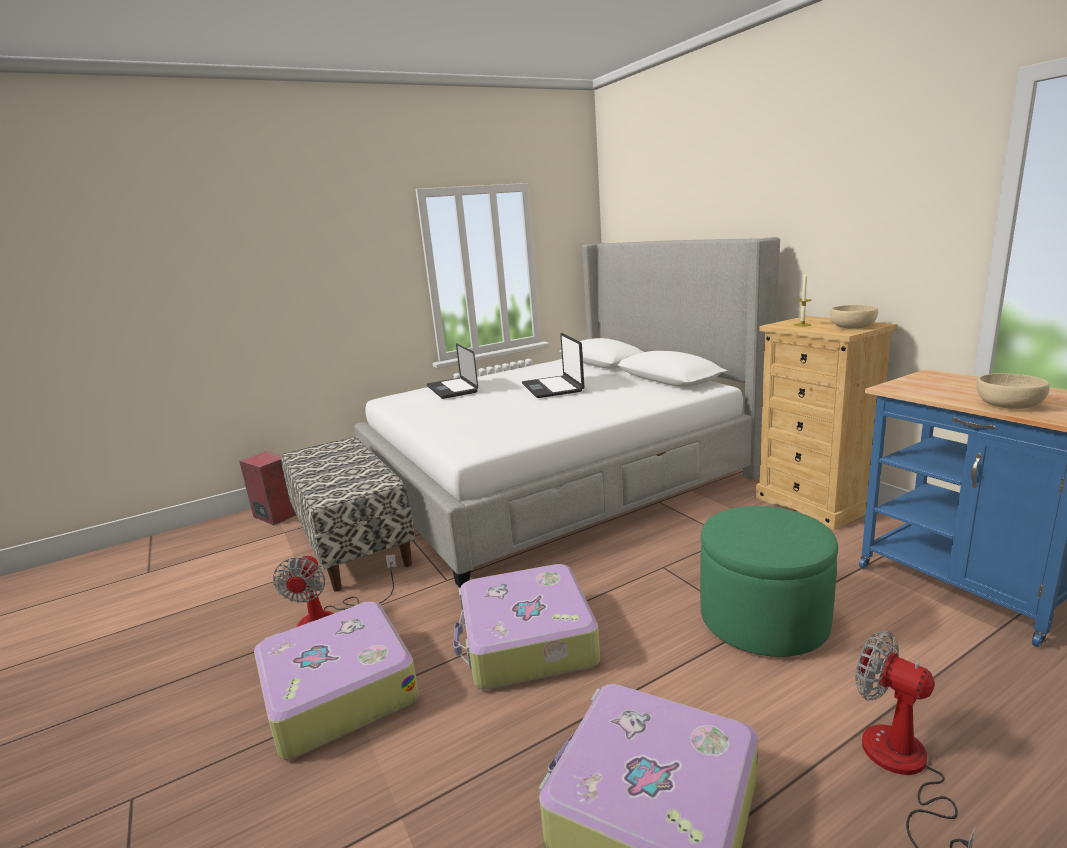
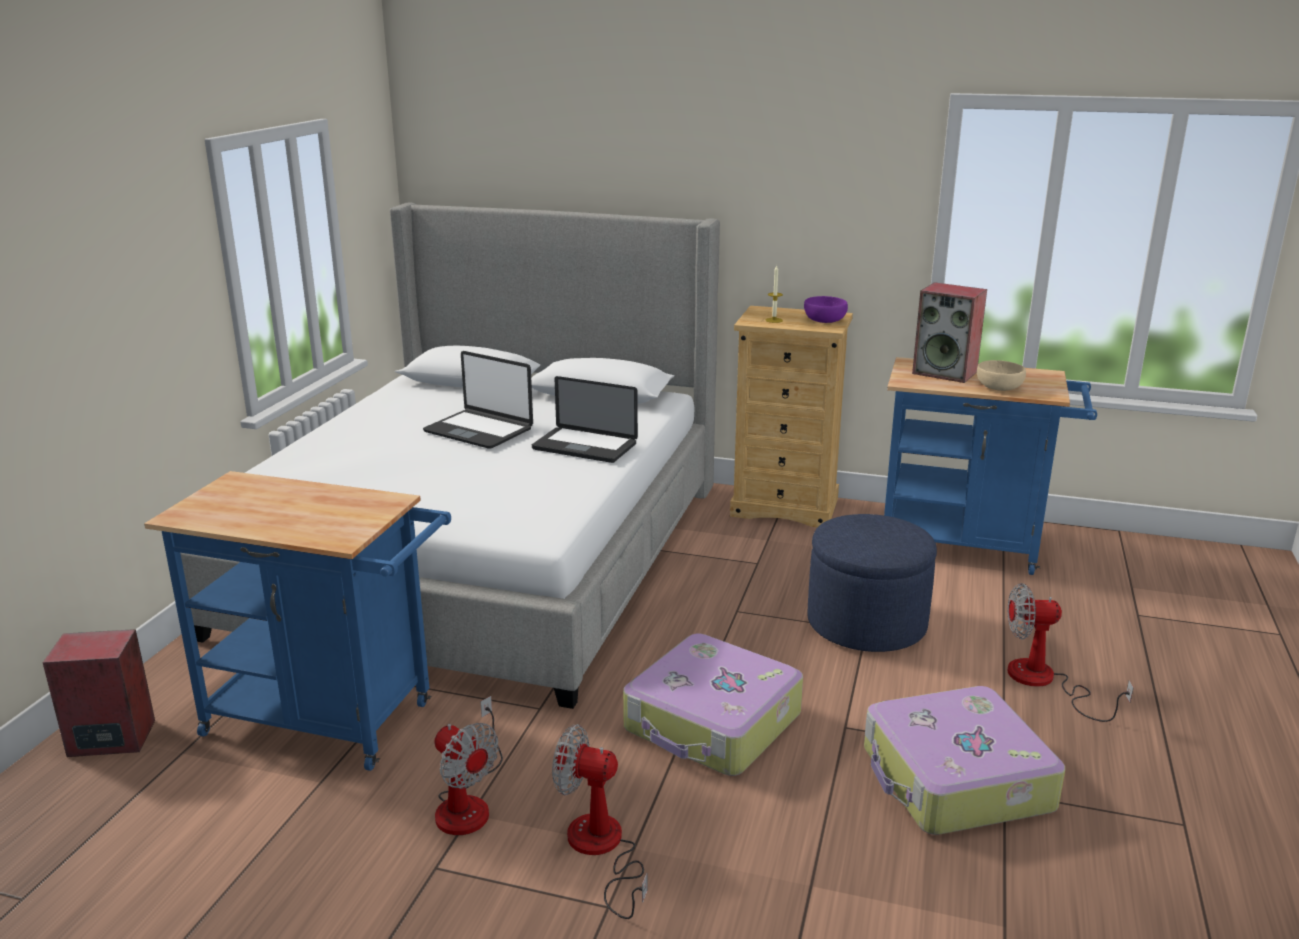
camera: 45 degrees left, 5 degrees up
suitcase [254,602,419,759] -> fan [552,724,647,919]
bench [281,437,415,592] -> blue cart [144,471,451,771]
laptop [427,343,478,399] -> laptop moved to [532,376,638,463]
green ottoman [700,506,838,657] -> blue ottoman [807,514,937,652]
beige bowl [830,305,878,329] -> purple bowl [804,296,848,323]
none -> speaker [912,282,987,383]

